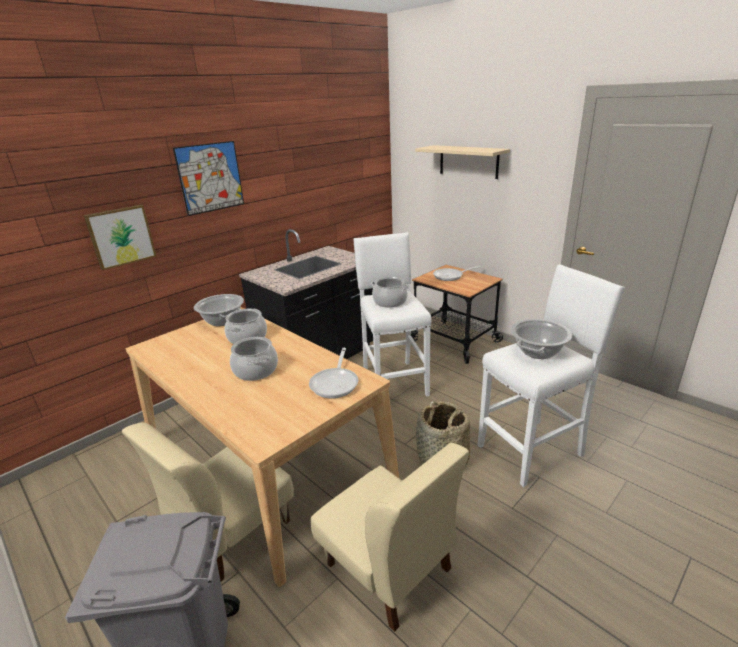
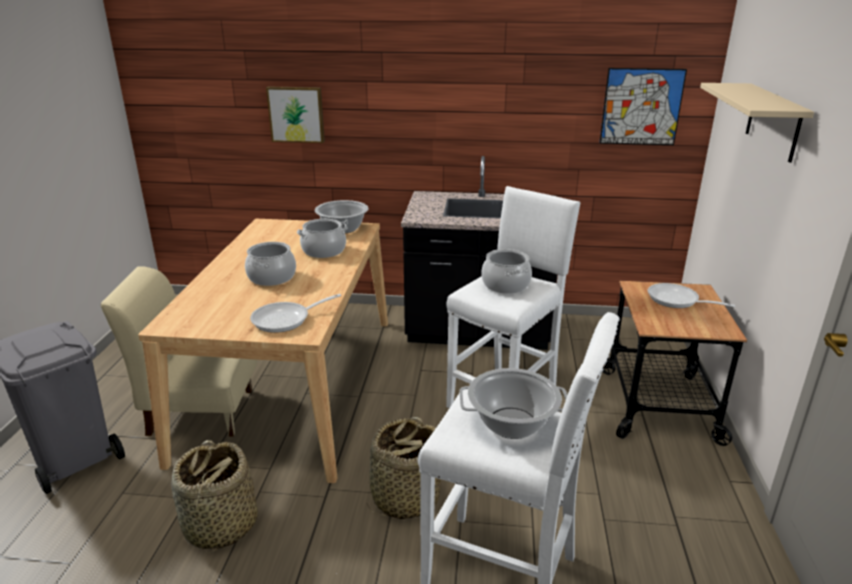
camera: 50 degrees right, 0 degrees up
picture [173,141,244,216] -> picture moved to [599,68,687,145]
beige chair [311,443,469,632] -> basket [171,440,258,553]

